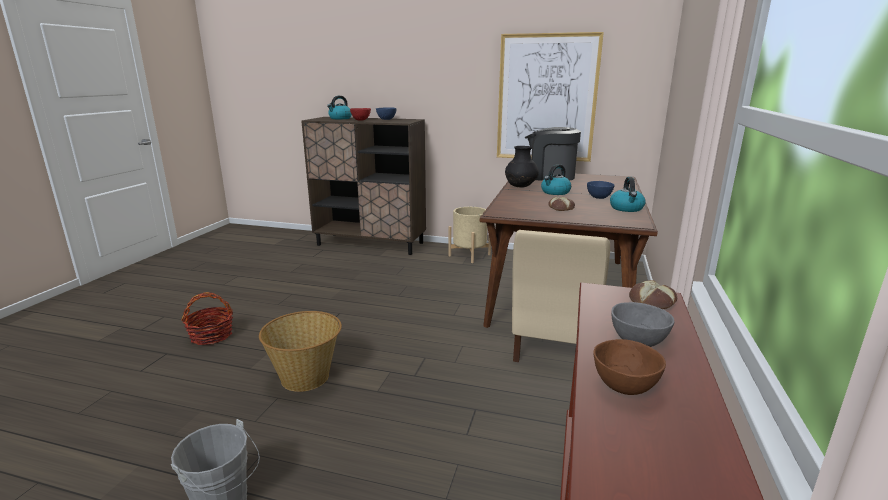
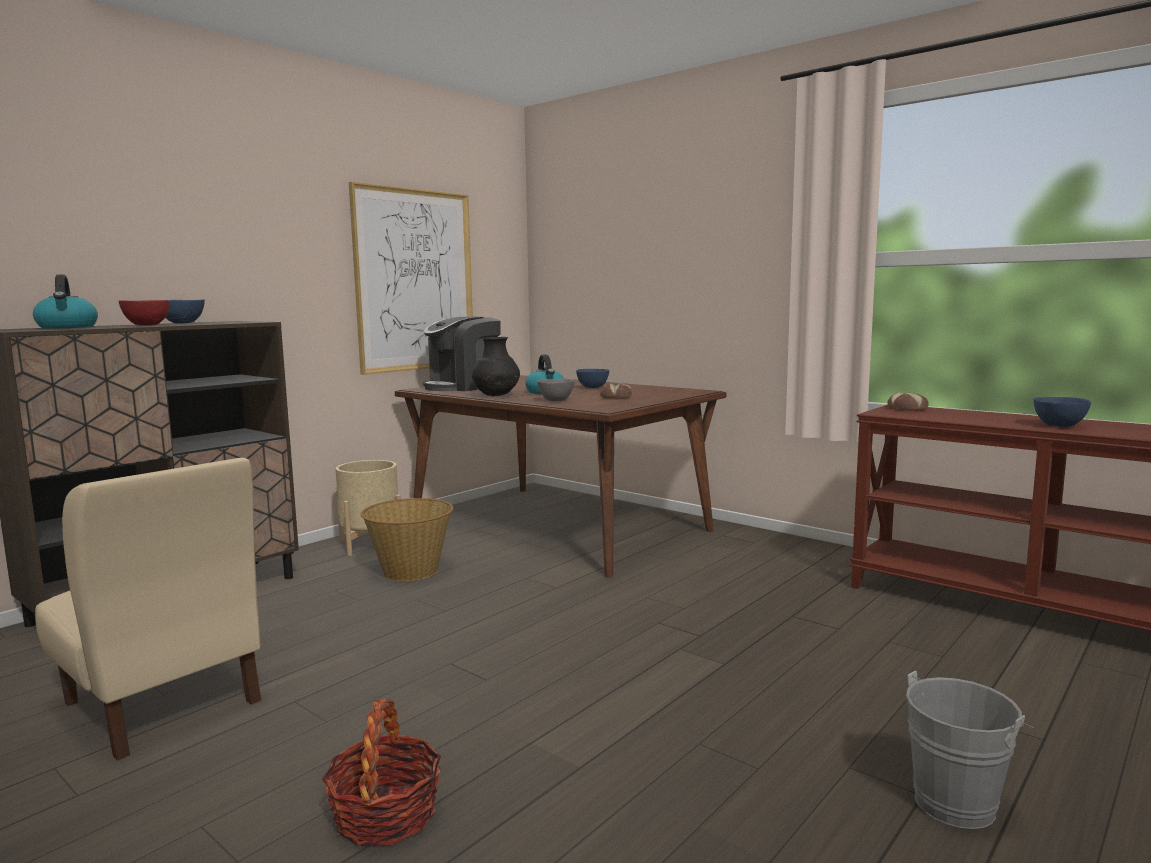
camera: 65 degrees left, 10 degrees down
basket [259,311,342,392] -> basket moved to [361,498,453,581]
beige chair [512,230,610,362] -> beige chair moved to [35,457,261,761]
brown bowl [593,339,666,395] -> blue bowl [1034,397,1091,427]
kettle [610,177,646,212] -> none
grey bowl [611,302,674,347] -> grey bowl moved to [537,379,575,401]

